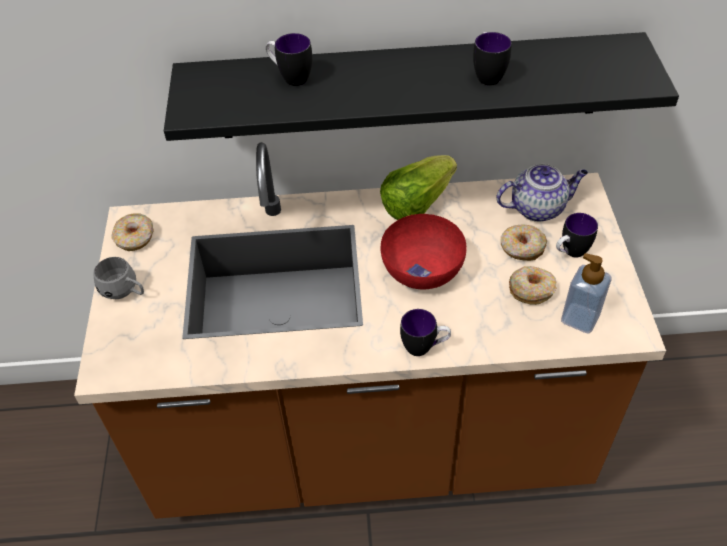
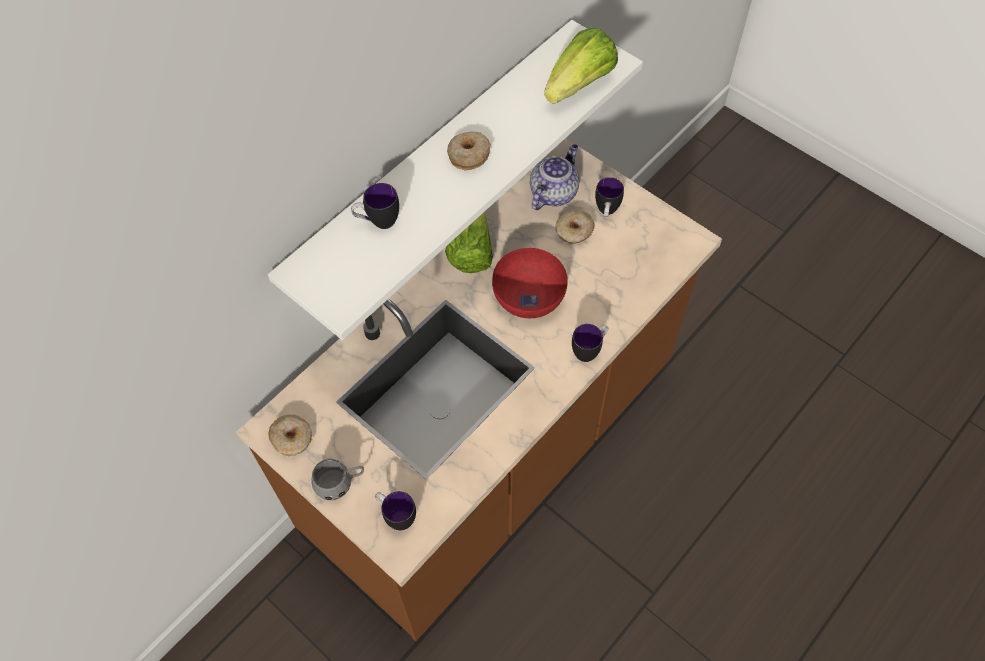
camera: 45 degrees left, 10 degrees up
black shelf [164,32,679,141] -> white shelf [268,20,643,340]
mug [473,32,512,85] -> mug moved to [375,491,416,530]
donut [509,266,557,305] -> donut moved to [447,131,491,170]
soap dispenser [561,253,612,334] -> none
none -> lettuce [544,28,618,104]

